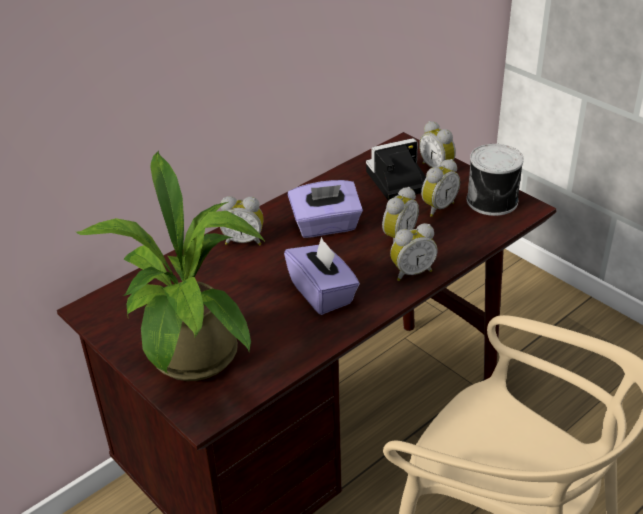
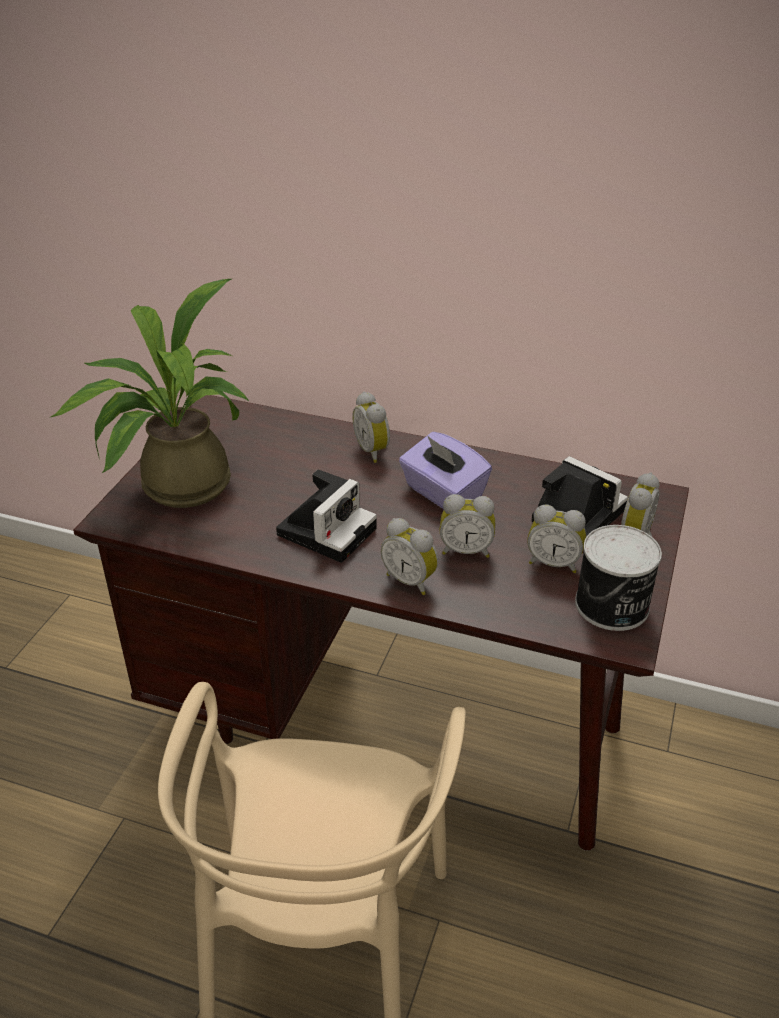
camera: 60 degrees right, 0 degrees up
purple tissue box [284,237,360,315] -> camera [276,470,377,563]

